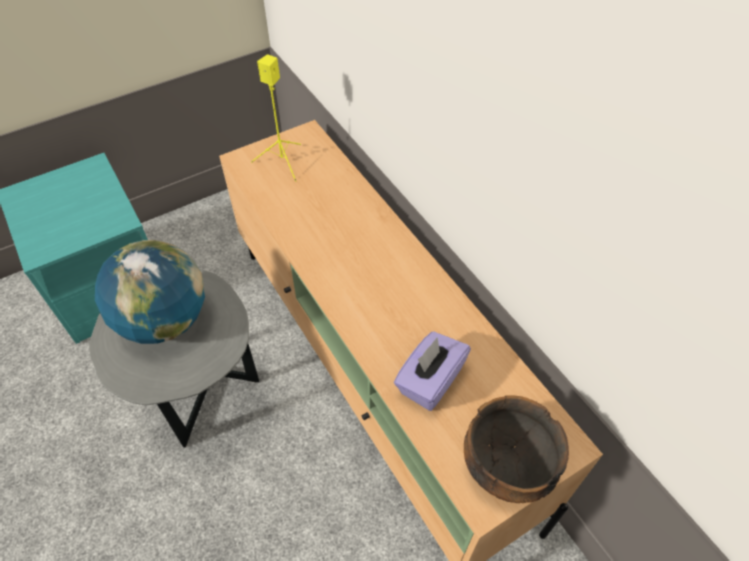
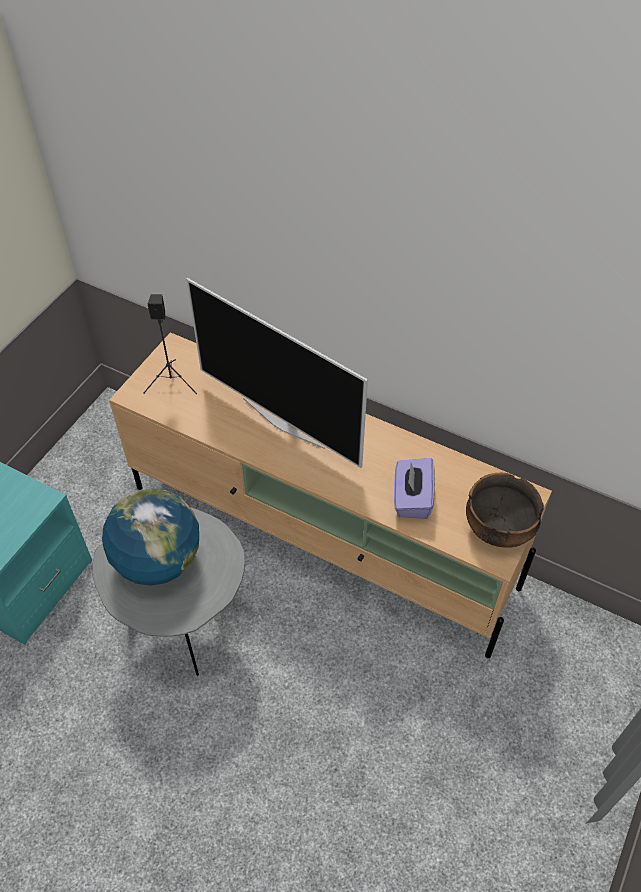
camera: 30 degrees left, 0 degrees up
yellow speaker [251,54,301,182] -> black speaker [143,294,197,394]
none -> television [186,278,368,468]

